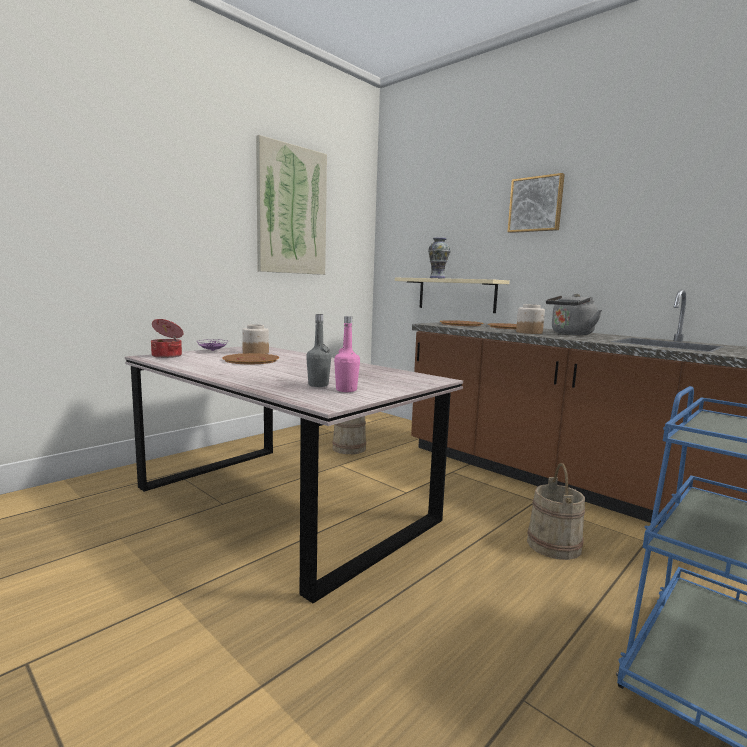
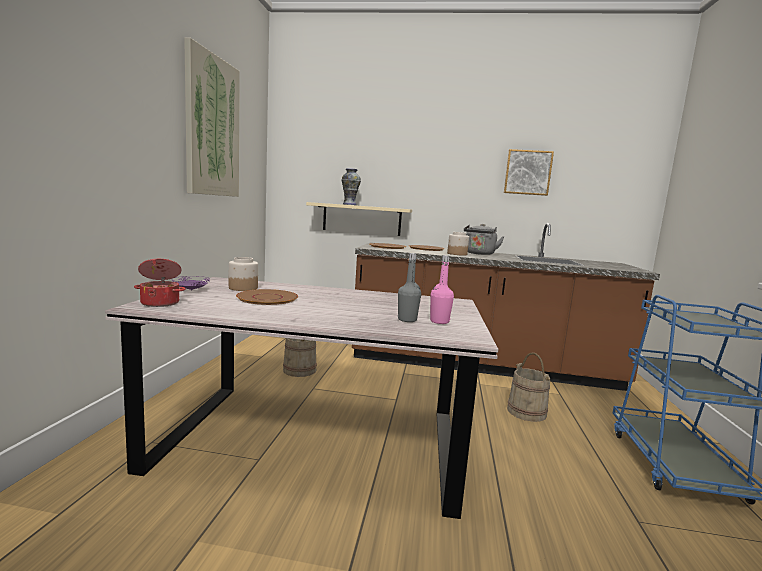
camera: 35 degrees left, 0 degrees up
picture [508,173,565,233] -> picture moved to [504,149,554,196]

